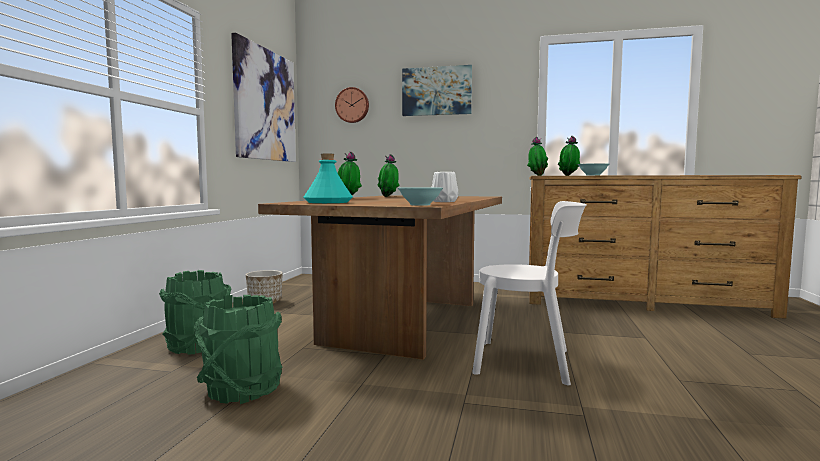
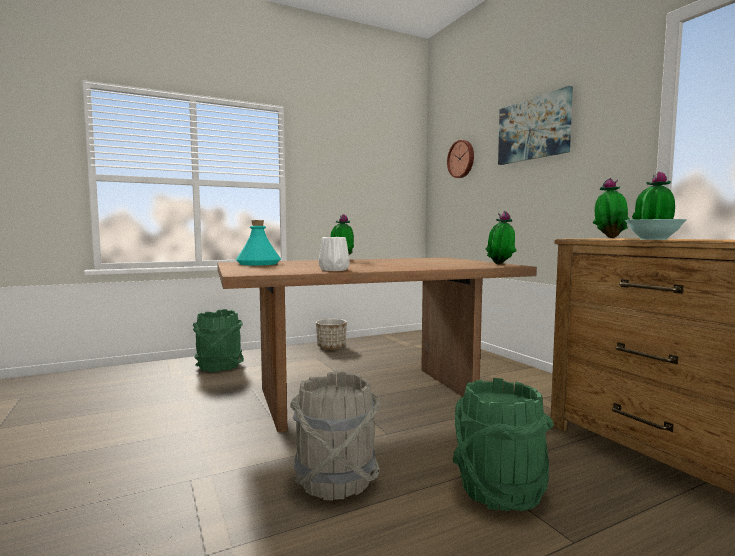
camera: 50 degrees right, 0 degrees up
green bucket [194,295,282,404] -> green bucket moved to [453,378,554,511]
picture [231,33,296,162] -> none
potted plant [377,154,400,197] -> potted plant moved to [485,211,517,265]
turquoise bowl [398,187,443,206] -> none
white chair [472,201,587,385] -> grey bucket [290,371,380,501]

